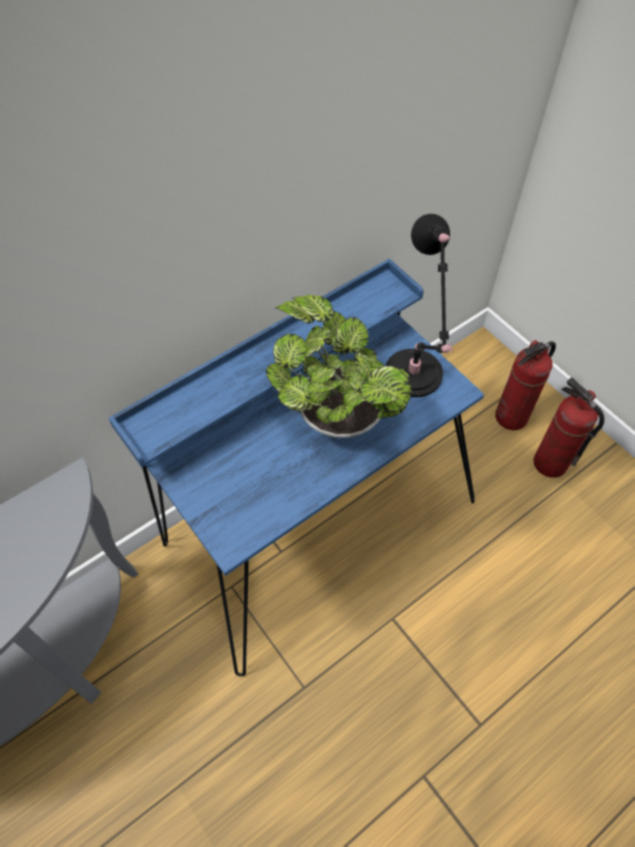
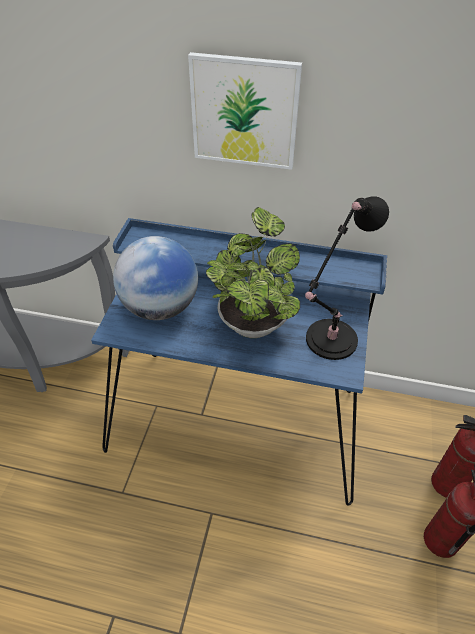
camera: 50 degrees right, 10 degrees down
none -> globe [113,236,198,320]
none -> picture [188,52,302,170]

